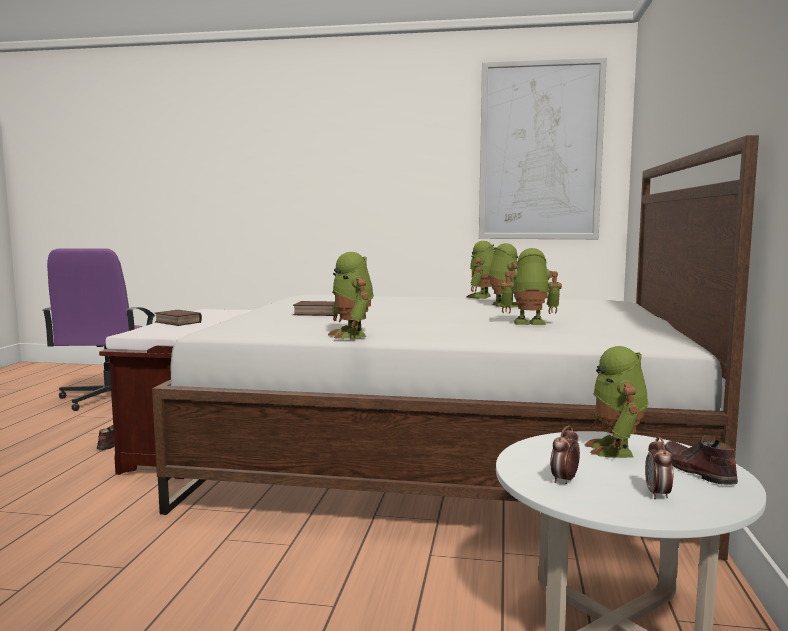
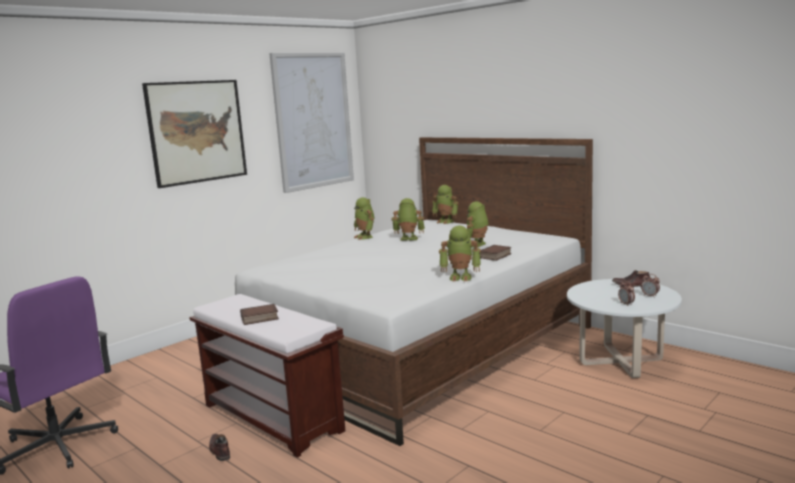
camera: 55 degrees left, 5 degrees up
book [293,301,335,316] -> book moved to [480,245,511,261]
toy robot [585,346,648,458] -> toy robot moved to [432,185,459,224]
none -> picture [142,80,247,188]

